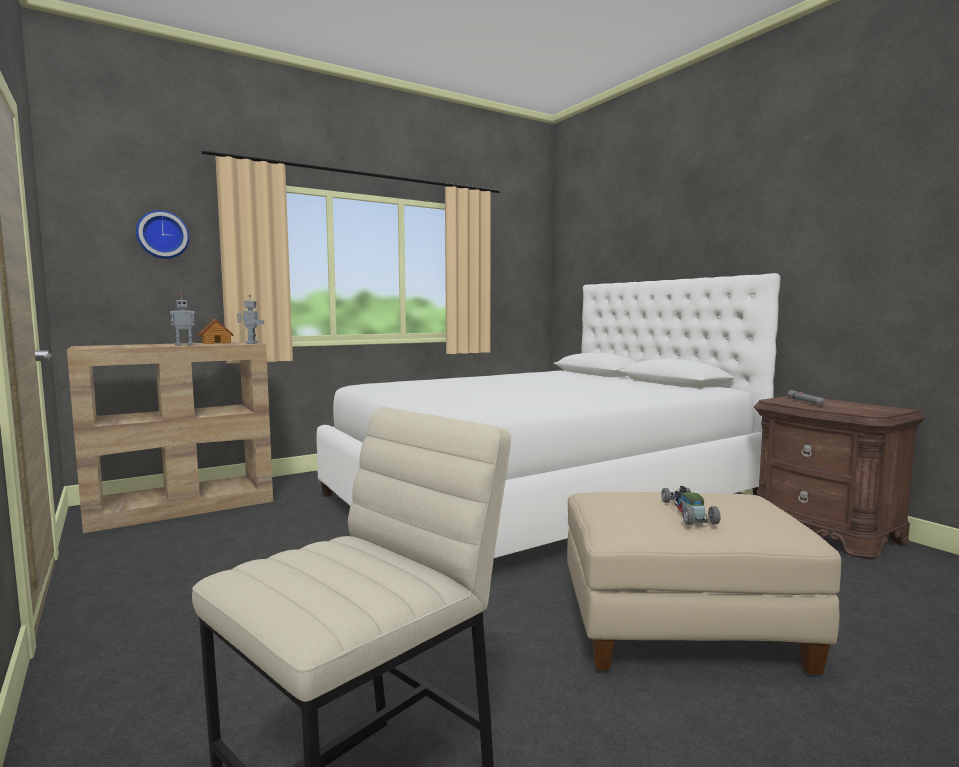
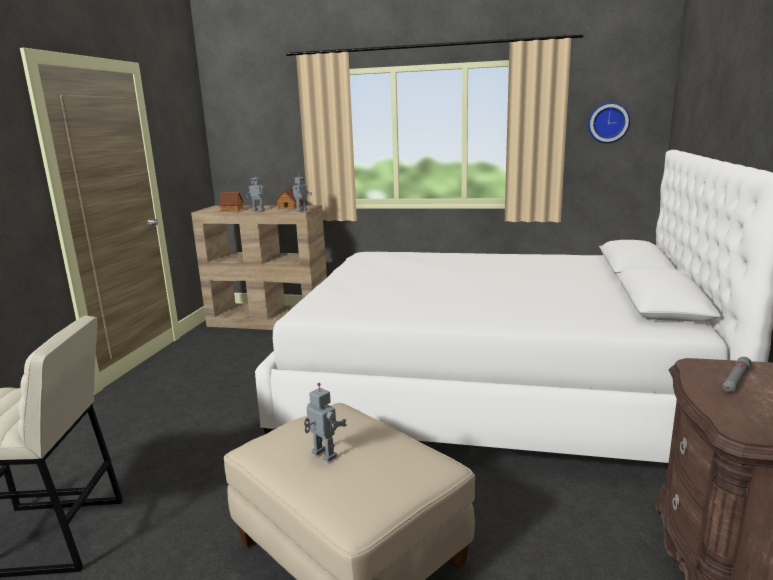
camera: 45 degrees right, 10 degrees up
wall clock [136,210,190,259] -> wall clock moved to [588,102,630,144]
toy car [661,486,721,525] -> toy robot [304,383,346,462]
none -> toy house [219,191,243,212]

